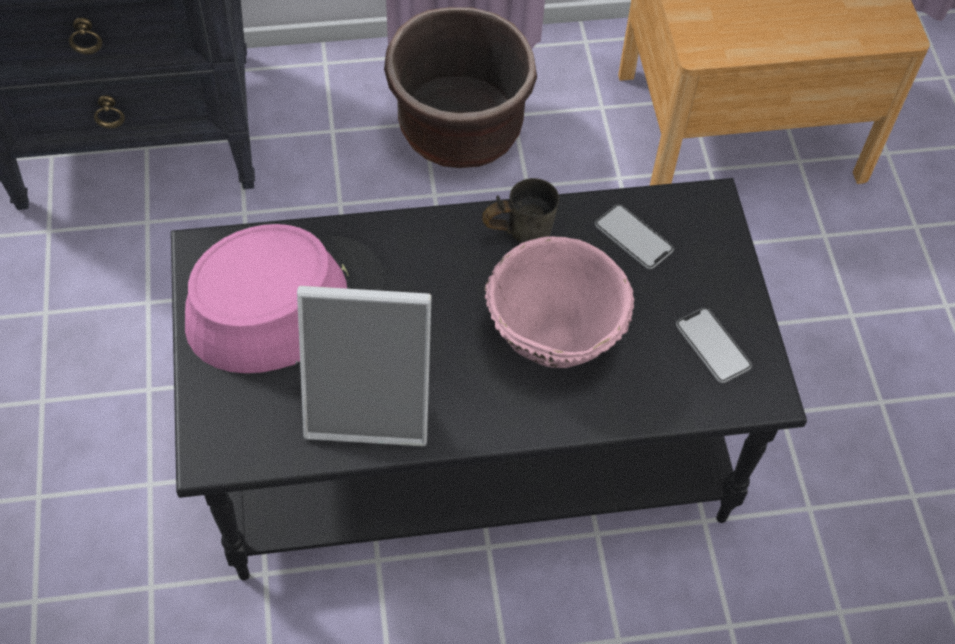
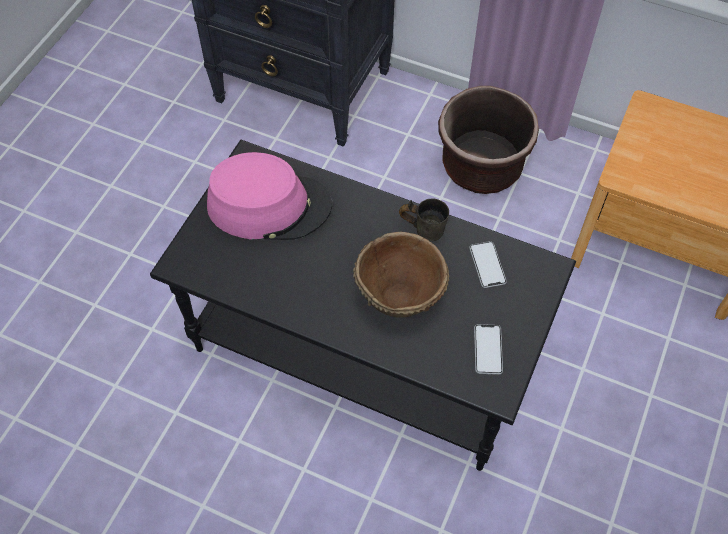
camera: 35 degrees right, 0 degrees up
picture frame [297,286,431,446] -> none
pink bowl [485,236,634,368] -> brown bowl [353,232,449,318]

